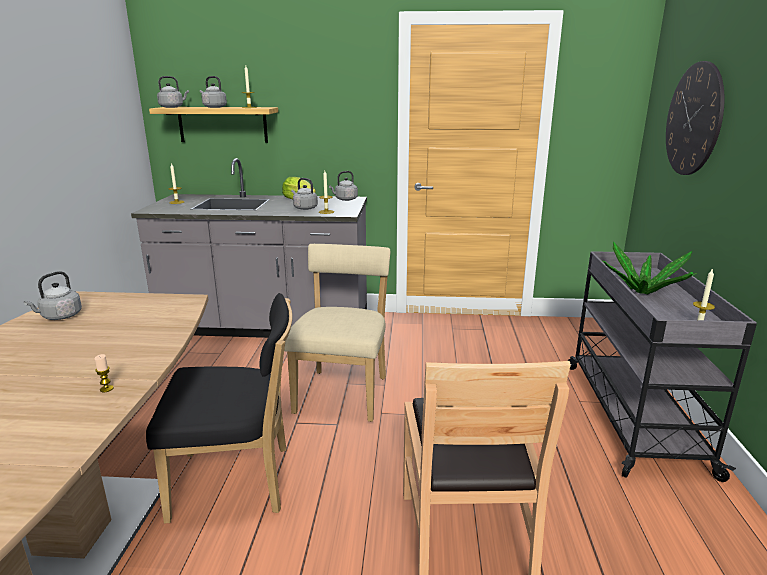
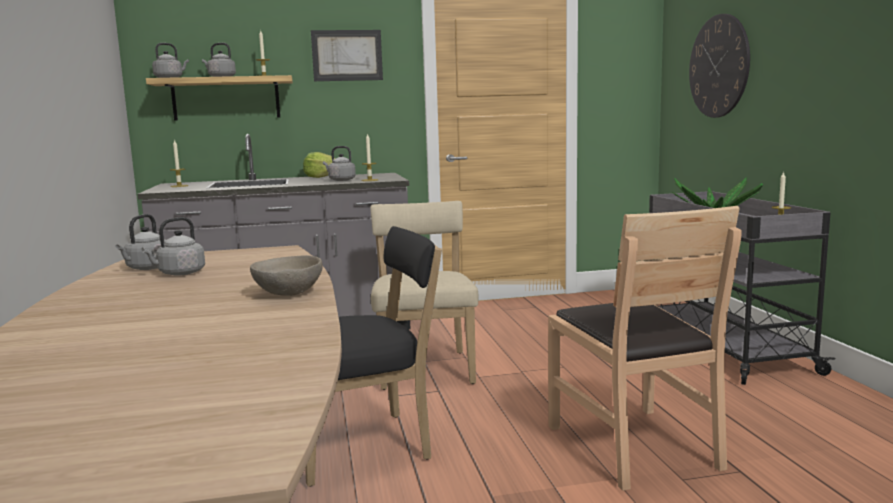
camera: 15 degrees left, 10 degrees down
candle [94,354,113,392] -> beige bowl [250,255,323,296]
grey kettle [329,171,358,201] -> grey kettle moved to [141,217,205,276]
none -> picture [311,30,383,81]

